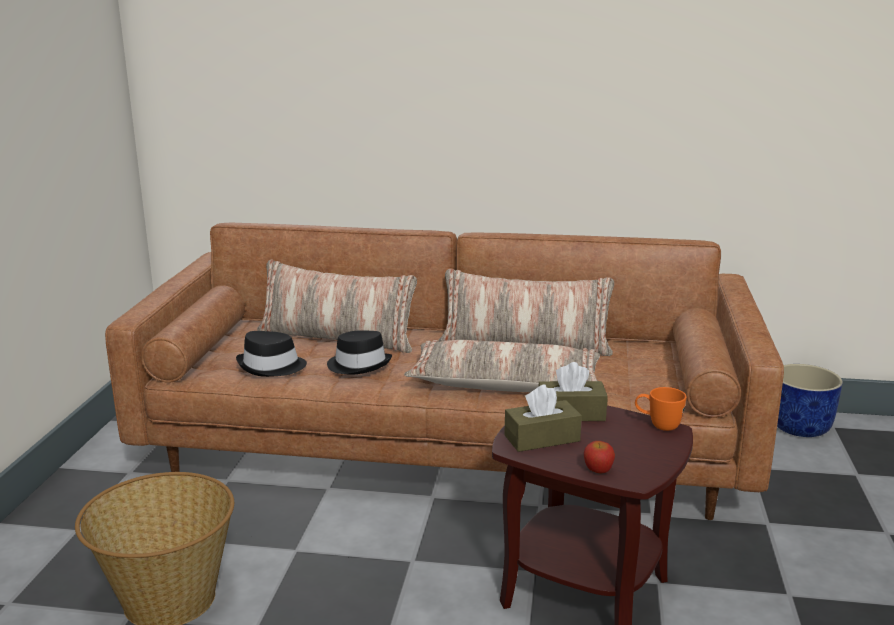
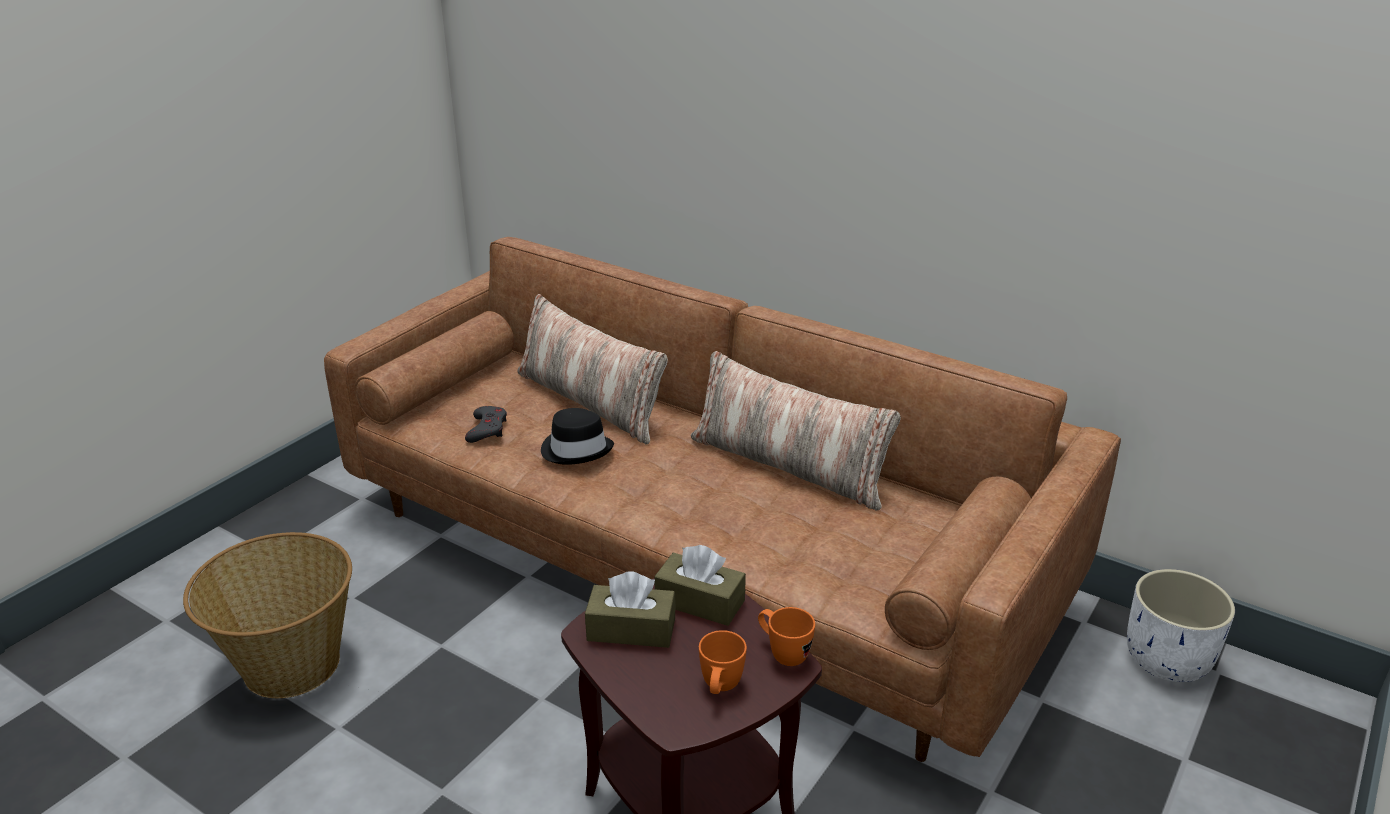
camera: 25 degrees right, 10 degrees up
black hat [236,331,307,377] -> grey game controller [465,406,507,443]
pillow [404,340,600,392] -> none
apple [584,441,615,473] -> none
blue planter [777,364,843,437] -> white planter [1127,569,1235,682]
none -> orange mug [699,630,747,694]

